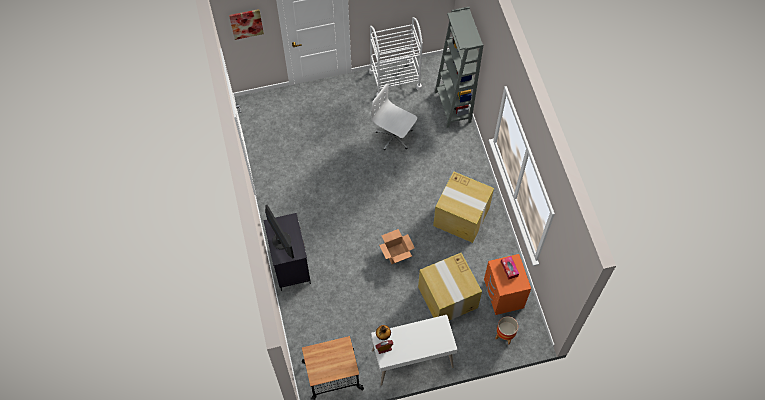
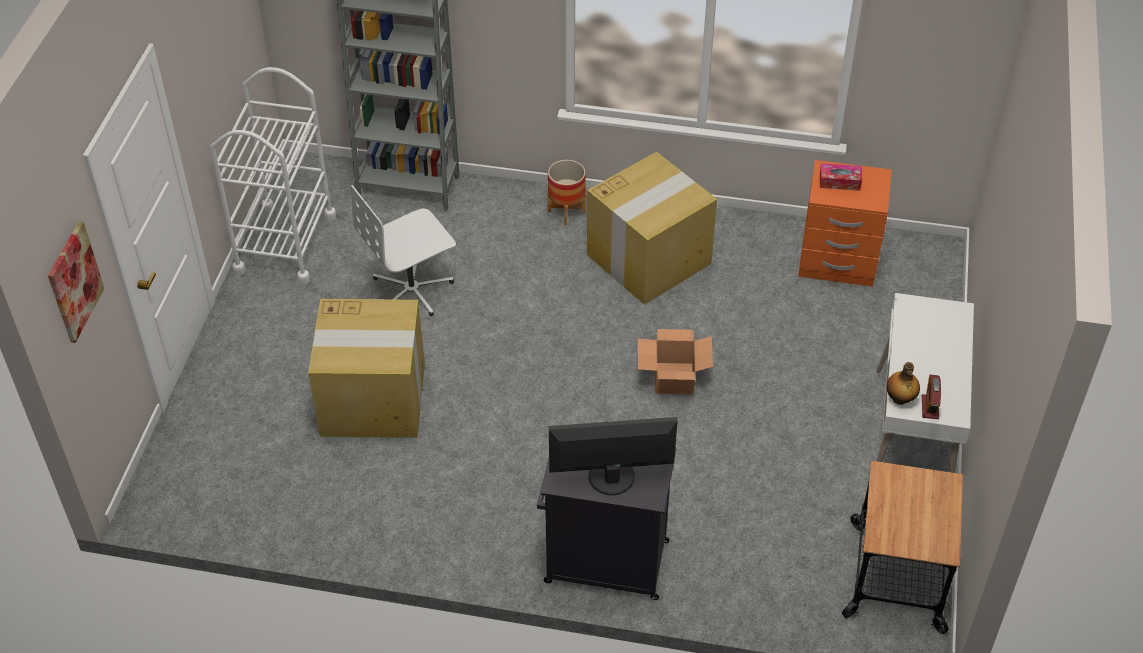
camera: 65 degrees left, 15 degrees down
cardboard box [418,253,482,320] -> cardboard box moved to [308,299,425,438]
planter [495,316,518,345] -> planter moved to [547,160,586,225]

